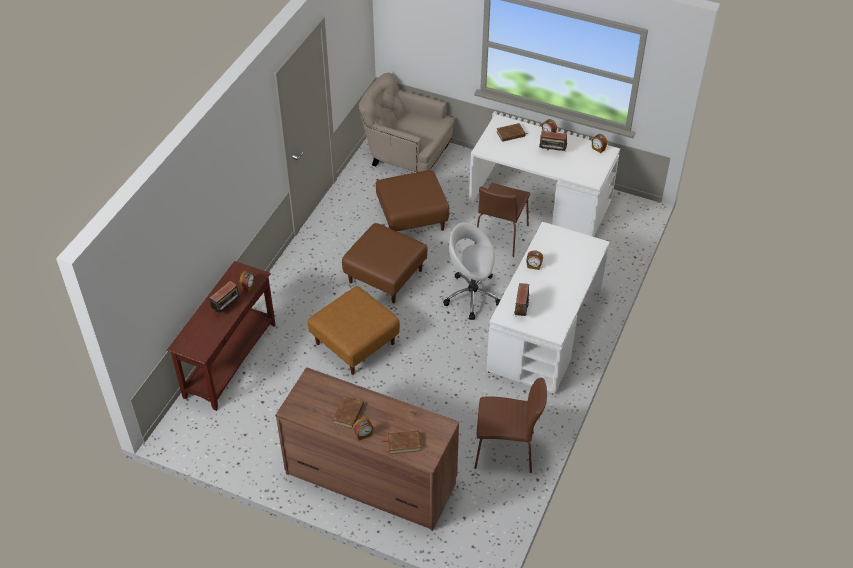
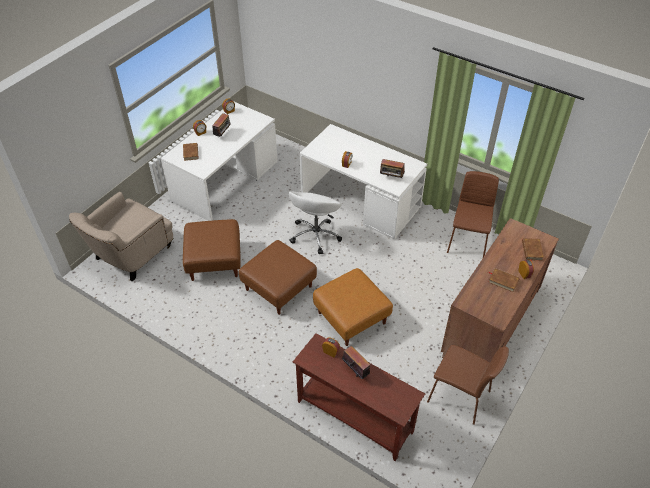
camera: 80 degrees left, 0 degrees up
brown chair [477,183,530,257] -> brown chair moved to [427,345,509,425]

